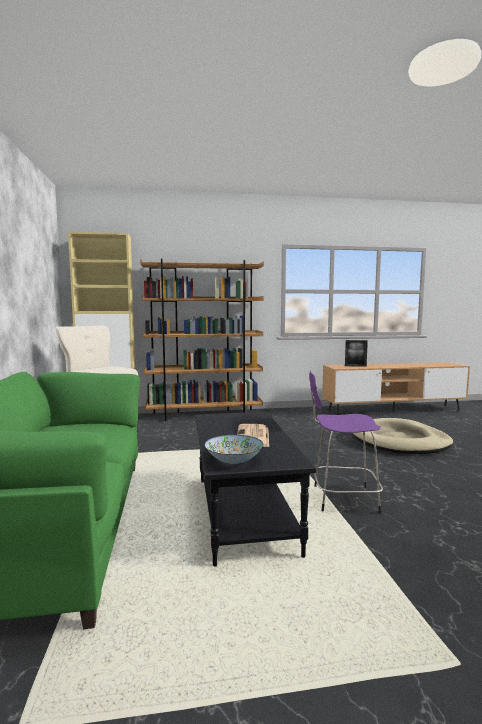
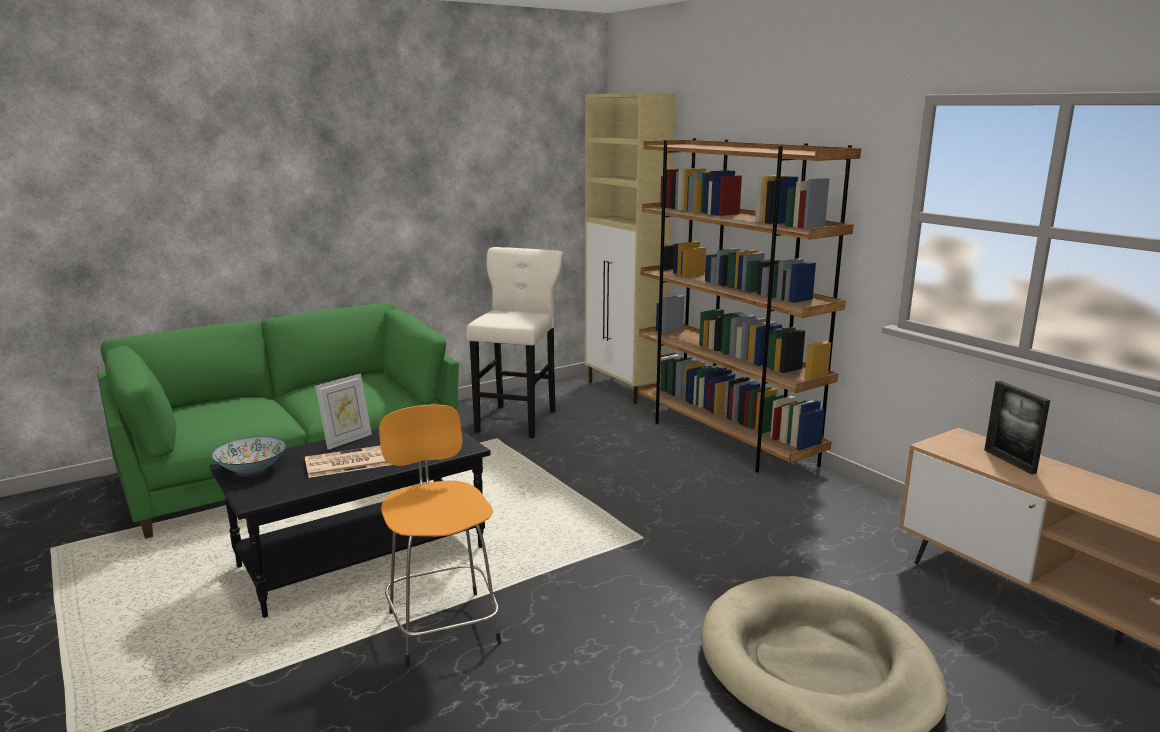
camera: 65 degrees right, 10 degrees up
purple stool [309,371,383,513] -> orange stool [379,404,501,667]
none -> picture frame [315,373,372,450]

